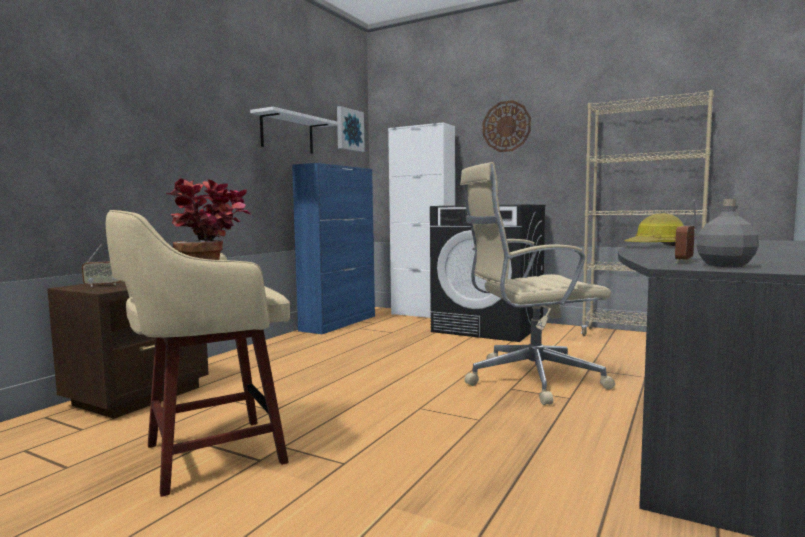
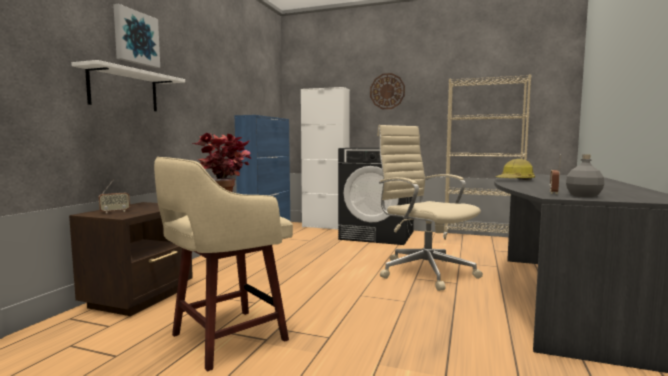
camera: 10 degrees left, 0 degrees up
white shelf [250,107,339,154] -> white shelf moved to [71,60,185,111]
picture [337,106,365,152] -> picture moved to [113,4,160,68]
beige office chair [460,162,615,405] -> beige office chair turned 75 degrees clockwise [377,125,483,291]

